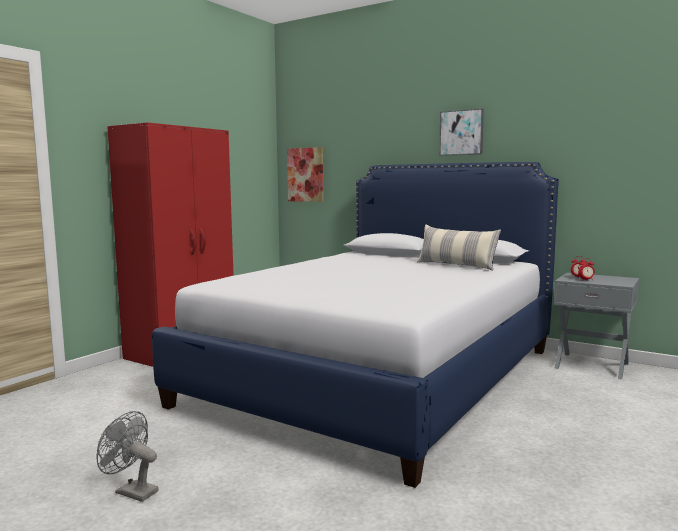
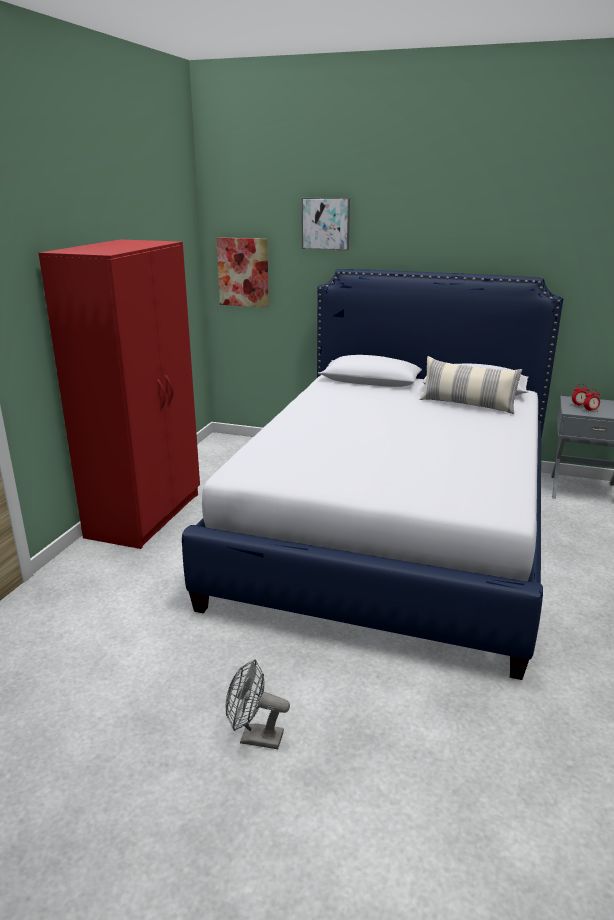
camera: 15 degrees left, 15 degrees up
picture [439,109,484,156] -> picture moved to [302,198,350,250]

